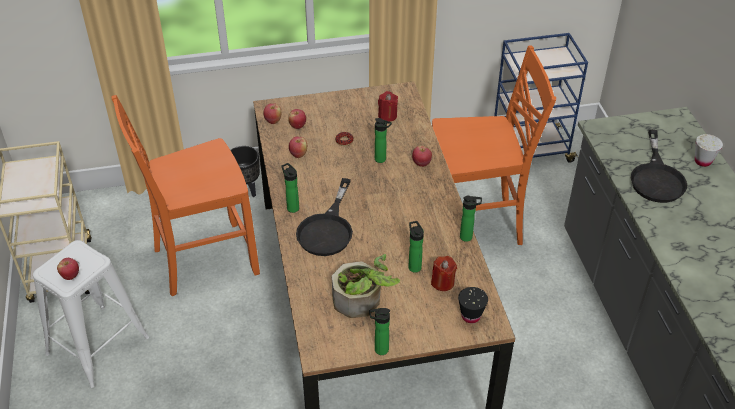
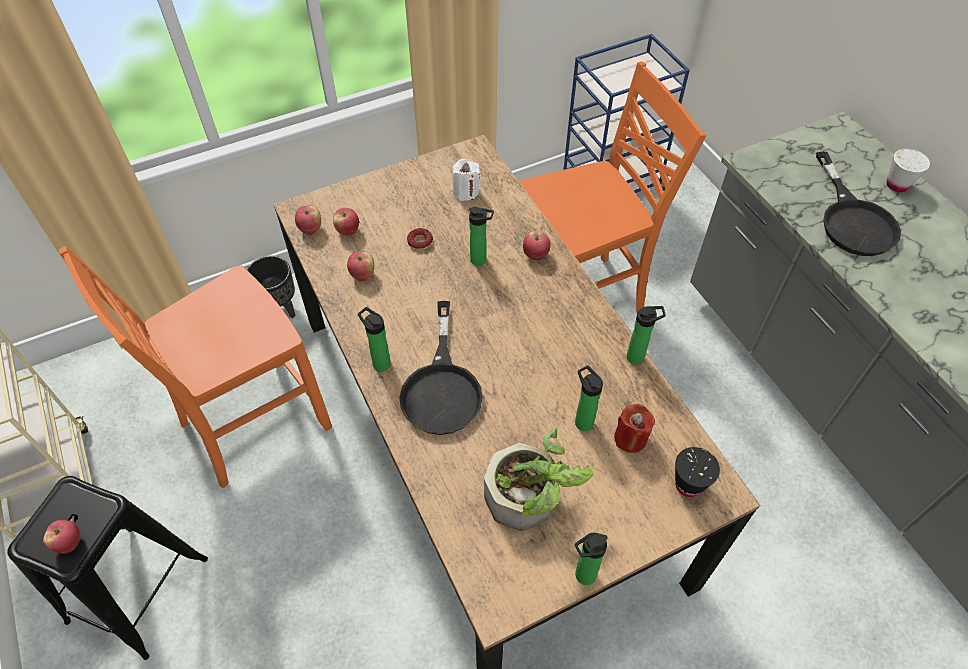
camera: 15 degrees left, 10 degrees up
white stool [33,240,149,388] -> black stool [7,476,208,660]
red candle [378,91,398,122] -> white candle [452,159,480,201]

